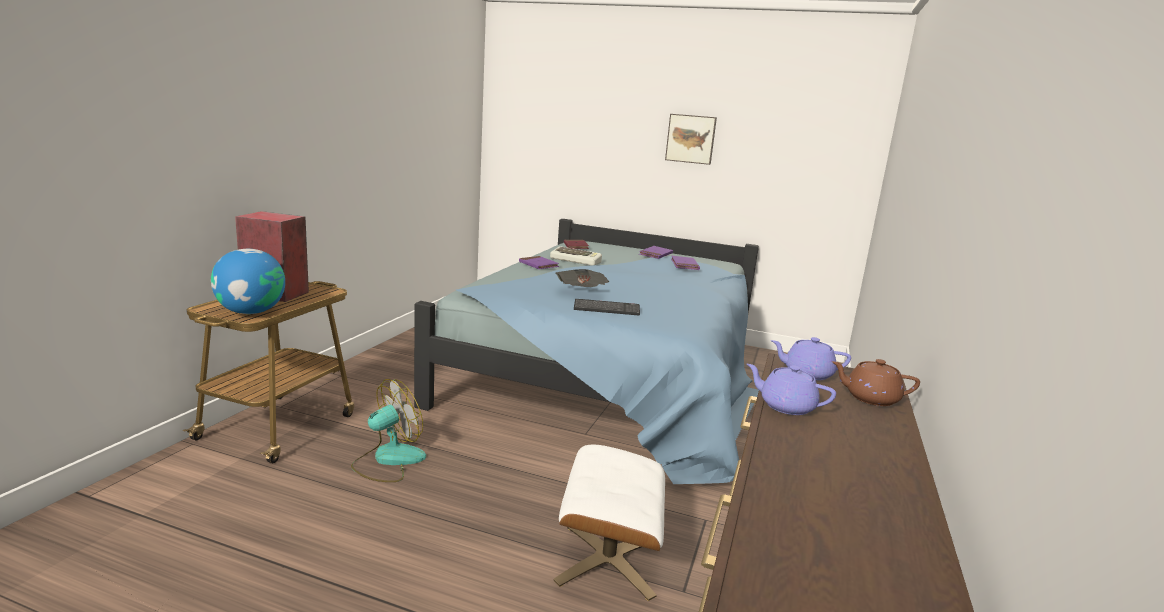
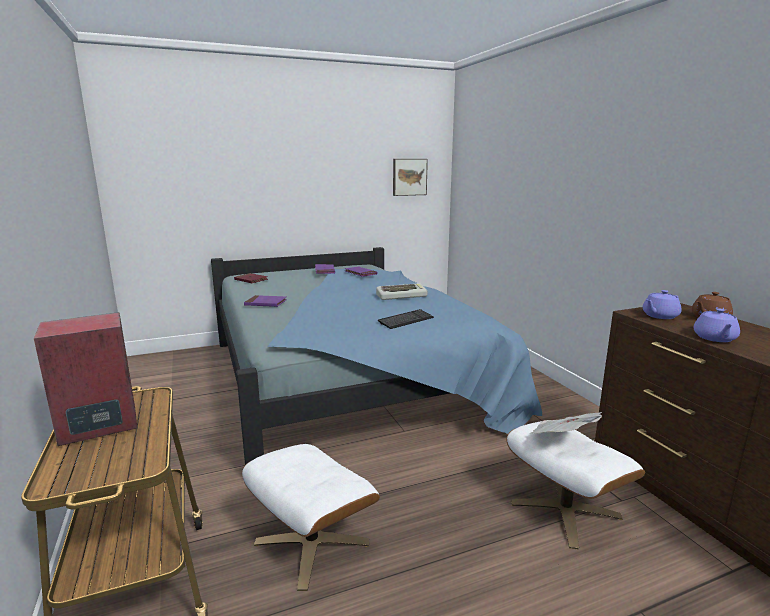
camera: 40 degrees left, 0 degrees up
globe [211,249,285,314] -> none
fan [351,379,426,482] -> white ottoman [242,444,380,591]
keyboard [550,246,602,266] -> keyboard moved to [376,283,428,300]
newspaper [556,269,609,287] -> newspaper moved to [529,412,602,434]
picture [665,114,717,165] -> picture moved to [393,159,428,196]
purple teapot [747,364,836,415] -> purple teapot turned 60 degrees counterclockwise [694,308,740,342]

